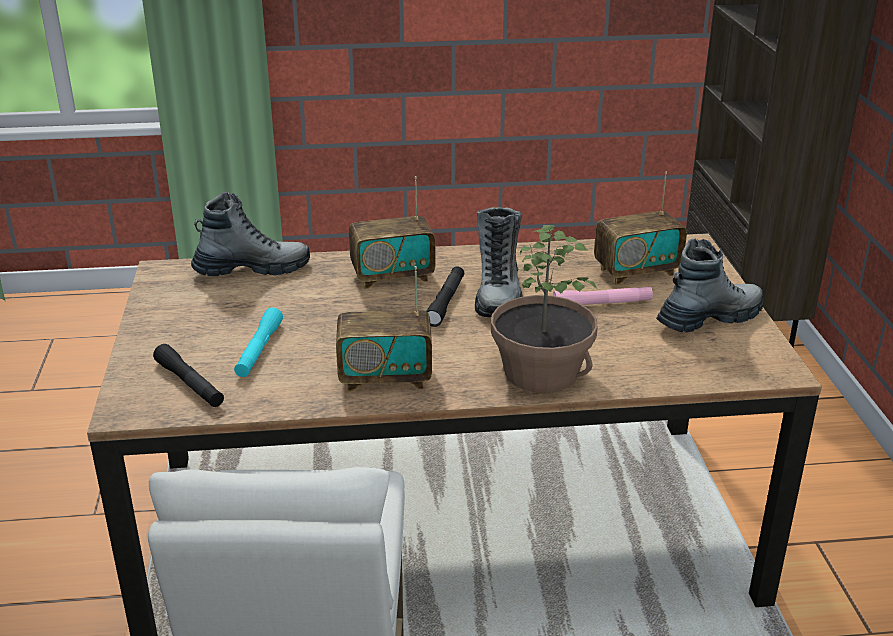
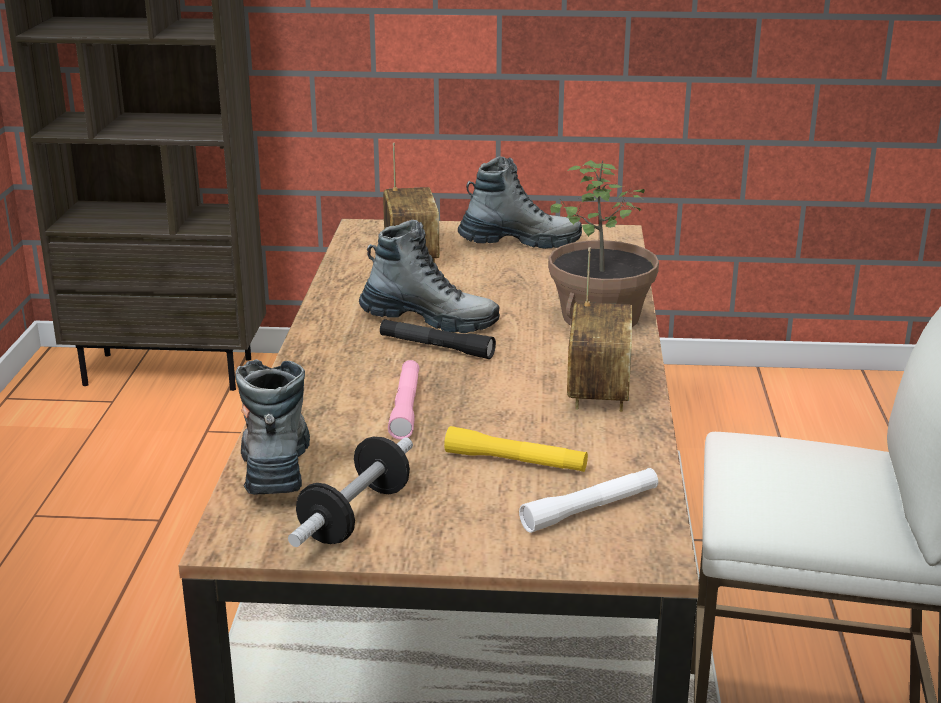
camera: 80 degrees left, 5 degrees down
black flashlight [153,344,224,407] -> white flashlight [519,468,658,533]
turquoise flashlight [234,307,283,377] -> yellow flashlight [444,426,588,472]
radio [349,176,436,289] -> none
pink flashlight [553,287,653,305] -> pink flashlight moved to [388,360,419,440]
boot [656,239,764,333] -> boot turned 105 degrees clockwise [458,156,582,249]
none -> dumbbell [288,436,413,547]

